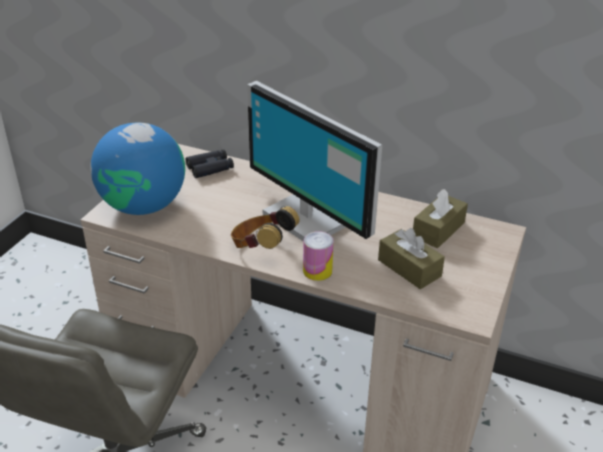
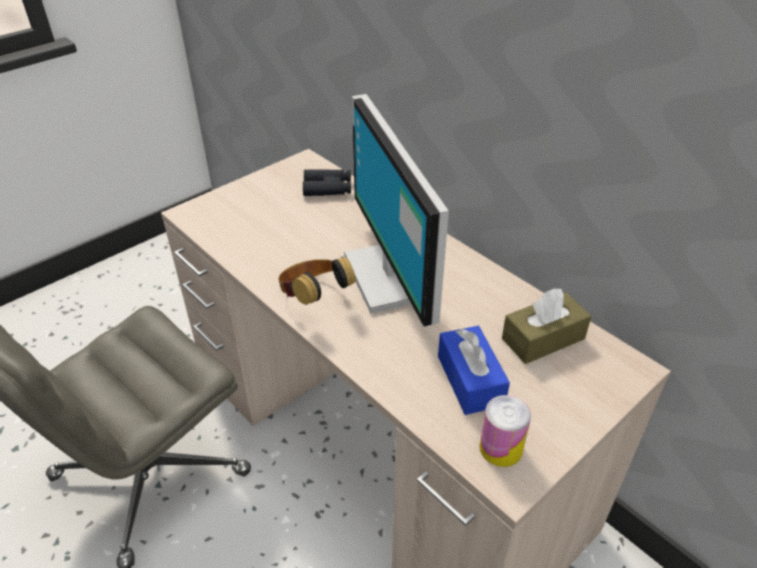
camera: 25 degrees right, 5 degrees up
globe [90,123,185,215] -> none
can [303,231,334,281] -> can moved to [480,395,531,467]
brown tissue box [378,228,445,289] -> blue tissue box [438,326,510,415]

